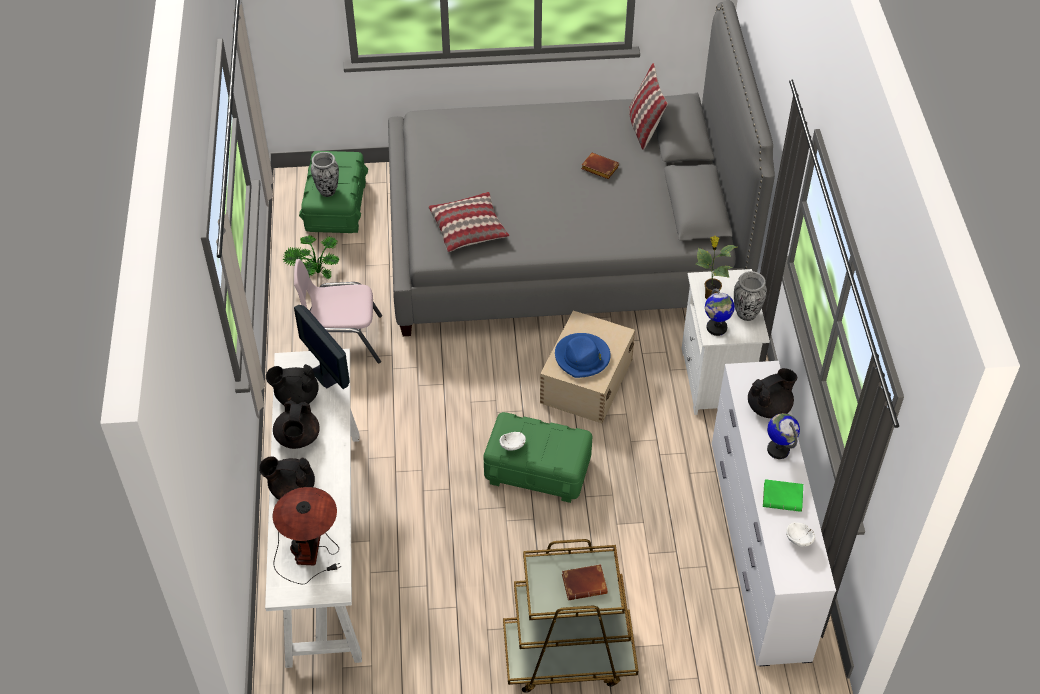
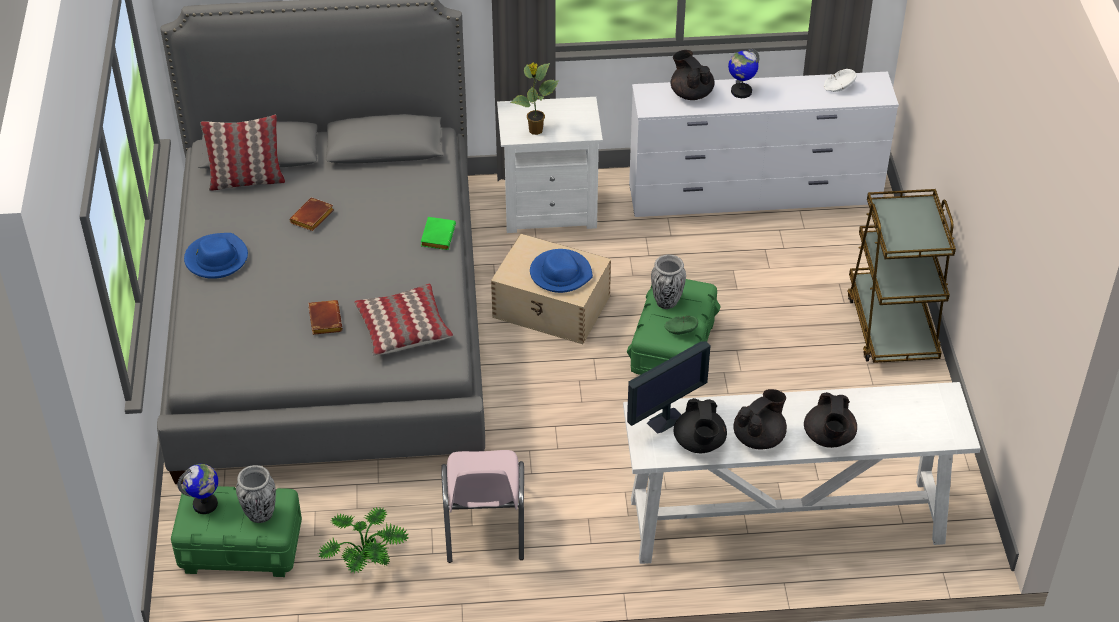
camera: 90 degrees left, 5 degrees down
table lamp [272,487,341,584] -> none
black teapot [273,400,320,449] -> black teapot turned 45 degrees counterclockwise [733,389,787,449]
white bowl [499,432,526,451] -> green bowl [665,316,698,335]
brown book [562,564,608,600] -> brown book moved to [308,300,343,335]
globe [705,288,735,336] -> globe moved to [178,464,218,514]
vase [734,271,767,321] -> vase moved to [651,254,686,309]
green book [763,479,803,512] -> green book moved to [421,217,456,250]
none -> blue hat [184,233,248,279]

